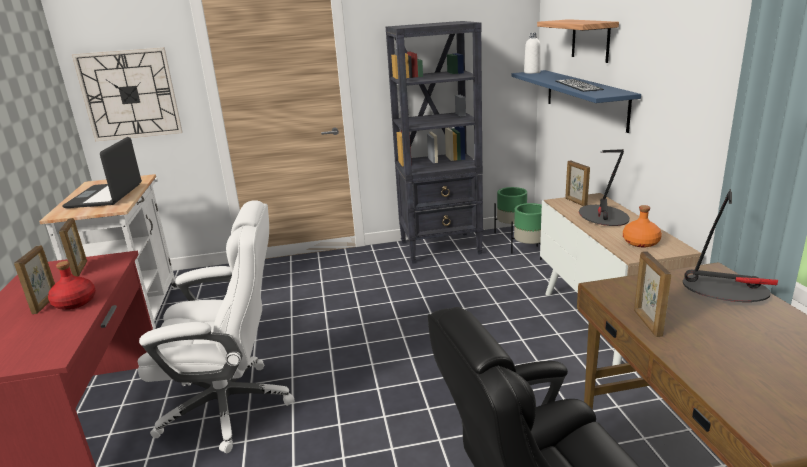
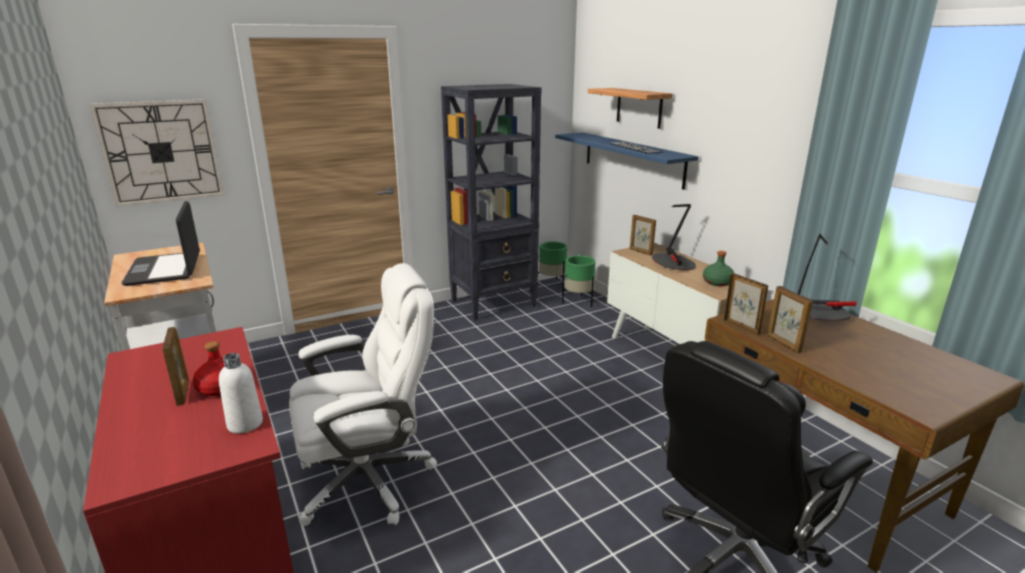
camera: 20 degrees left, 0 degrees up
picture frame [59,218,87,277] -> picture frame moved to [724,273,768,335]
white bottle [524,33,541,74] -> white bottle moved to [219,353,263,434]
orange bottle [623,205,662,247] -> green bottle [703,251,734,286]

